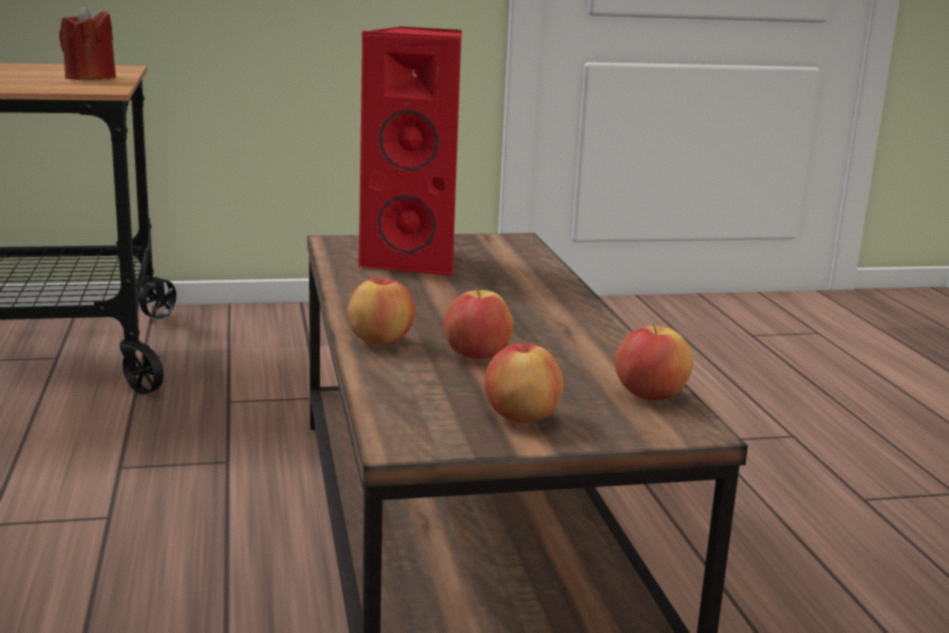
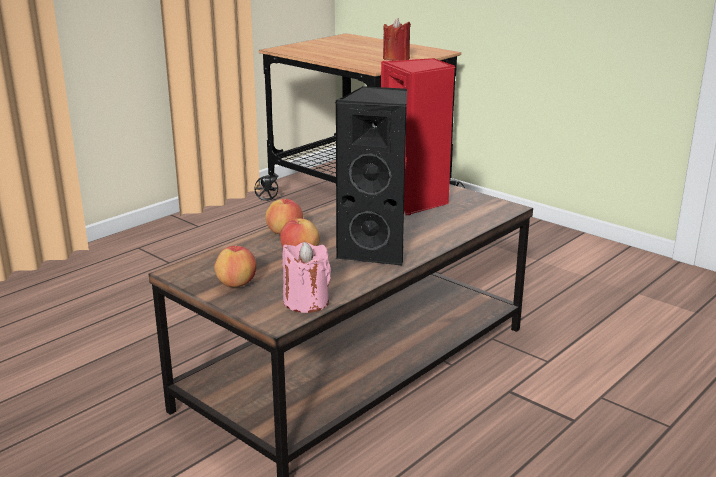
camera: 55 degrees right, 5 degrees up
apple [615,323,693,400] -> pink candle [282,242,331,313]
none -> black speaker [335,86,407,266]

